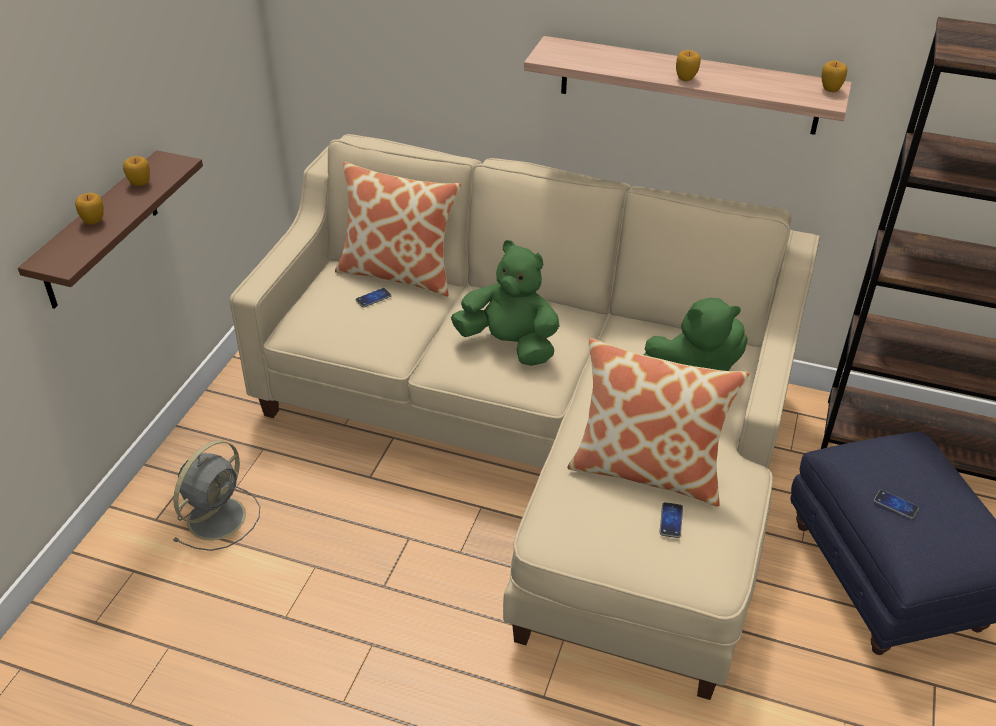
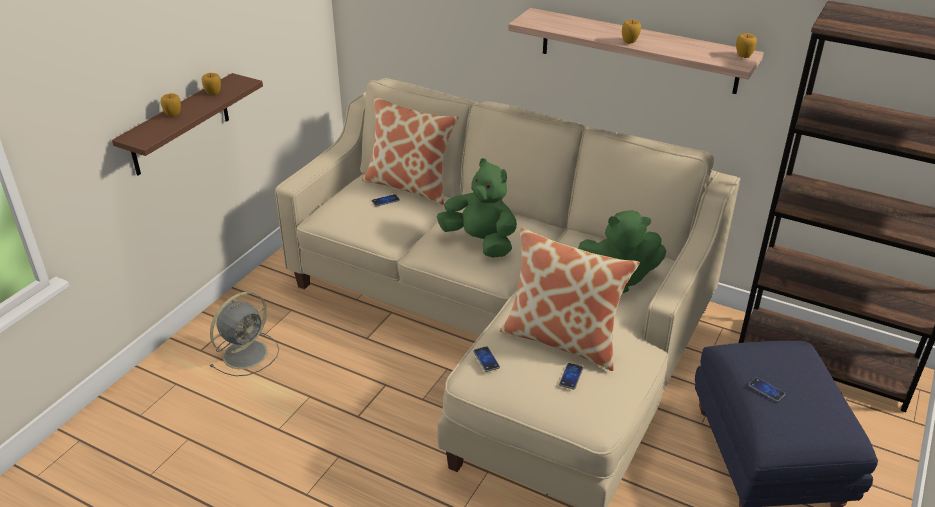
camera: 10 degrees right, 5 degrees down
none -> phone [473,346,500,372]

